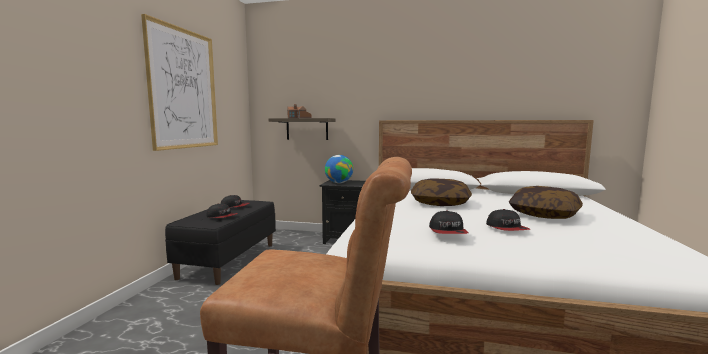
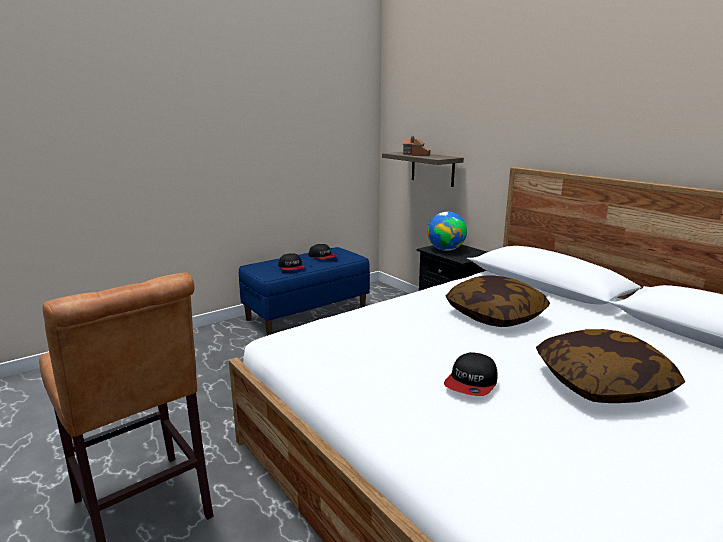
camera: 40 degrees right, 10 degrees up
picture [141,14,218,151] -> none
black bench [165,200,276,285] -> blue bench [239,247,370,336]
cap [429,210,469,234] -> none

